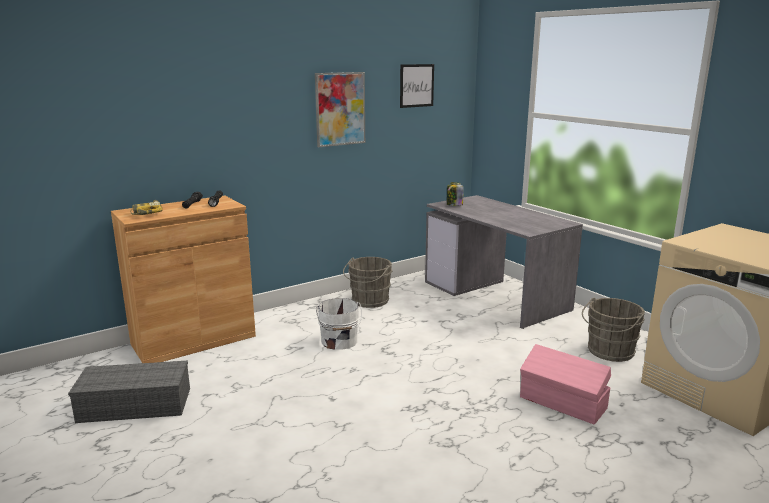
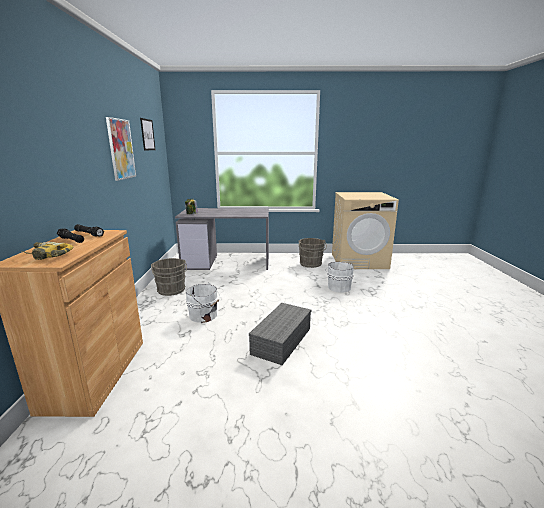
camera: 55 degrees left, 0 degrees up
grey storage box [68,360,190,423] -> grey storage box moved to [249,303,311,365]
pink storage box [520,344,611,424] -> white bucket [325,262,354,293]

